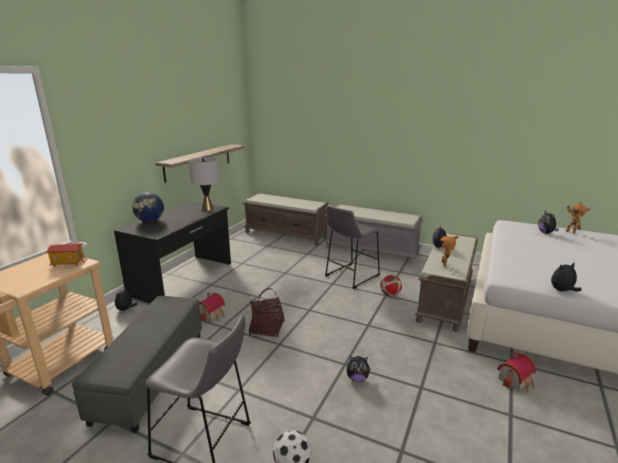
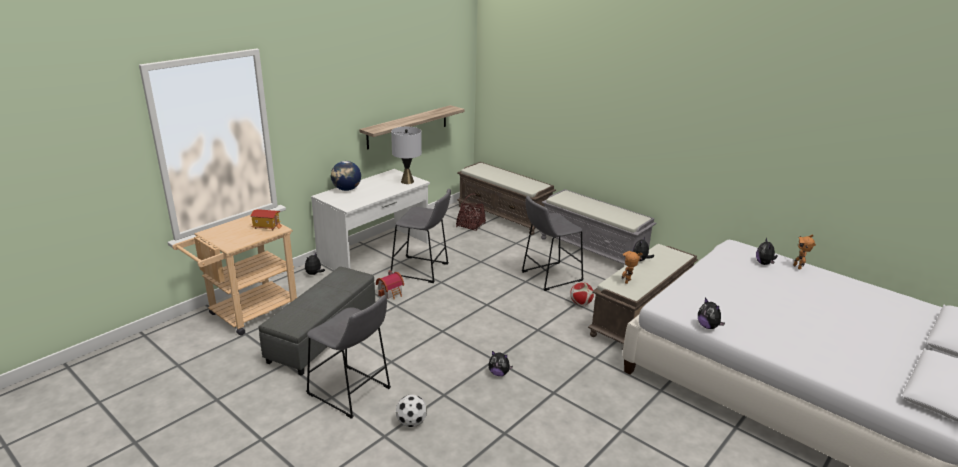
camera: 15 degrees right, 5 degrees up
black desk [114,201,231,303] -> white desk [311,169,430,270]
basket [249,288,285,338] -> basket moved to [456,194,486,231]
toy house [497,351,536,393] -> none
plush toy [551,263,582,292] -> plush toy turned 120 degrees counterclockwise [698,298,725,329]
none -> grey stool [391,189,451,283]

